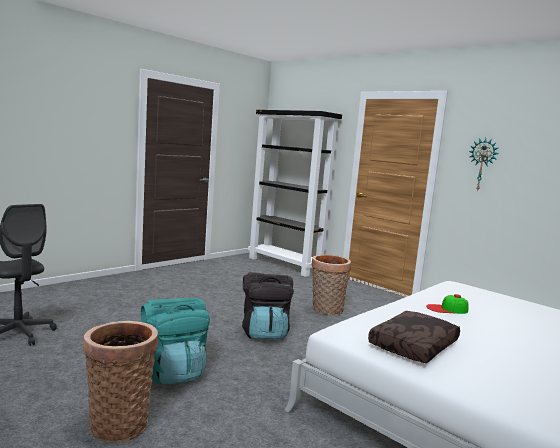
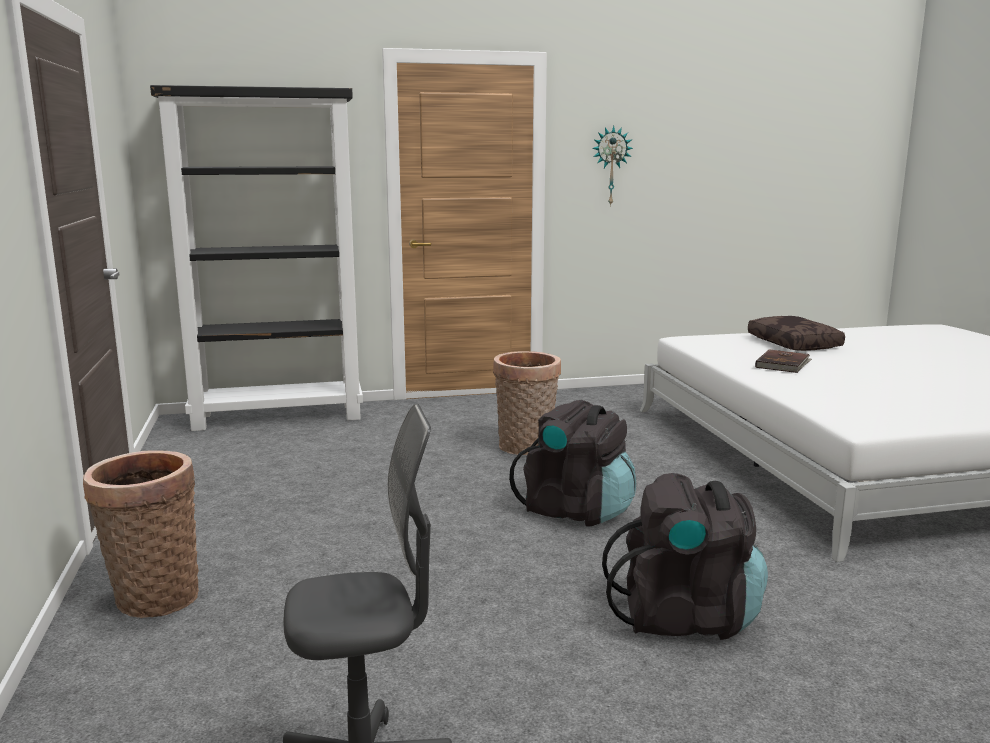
camera: 55 degrees left, 5 degrees up
basket [83,321,158,443] -> basket moved to [83,450,199,618]
turquoise backpack [141,298,210,385] -> black backpack [602,473,768,640]
brown pillow [368,311,460,363] -> brown pillow moved to [748,316,845,351]
cap [426,294,469,314] -> brown book [755,349,812,373]

